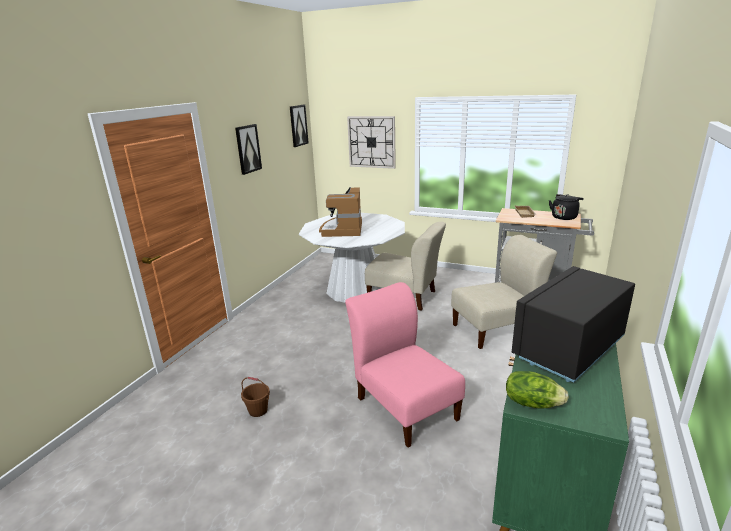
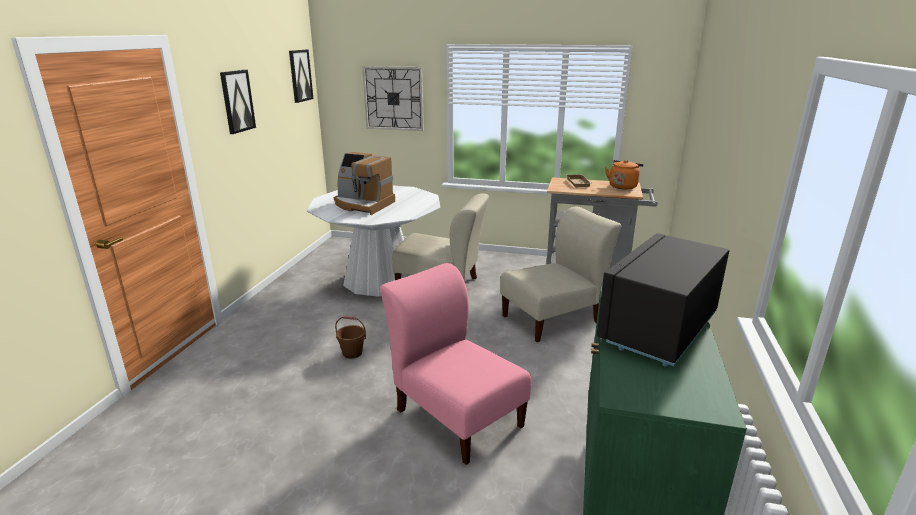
camera: 10 degrees left, 0 degrees up
brown bucket [241,377,270,417] -> brown bucket moved to [335,316,366,359]
coffee machine [319,187,362,237] -> coffee machine turned 60 degrees counterclockwise [334,152,395,215]
lettuce [506,371,569,409] -> none
black kettle [549,194,584,220] -> orange kettle [605,160,644,190]

